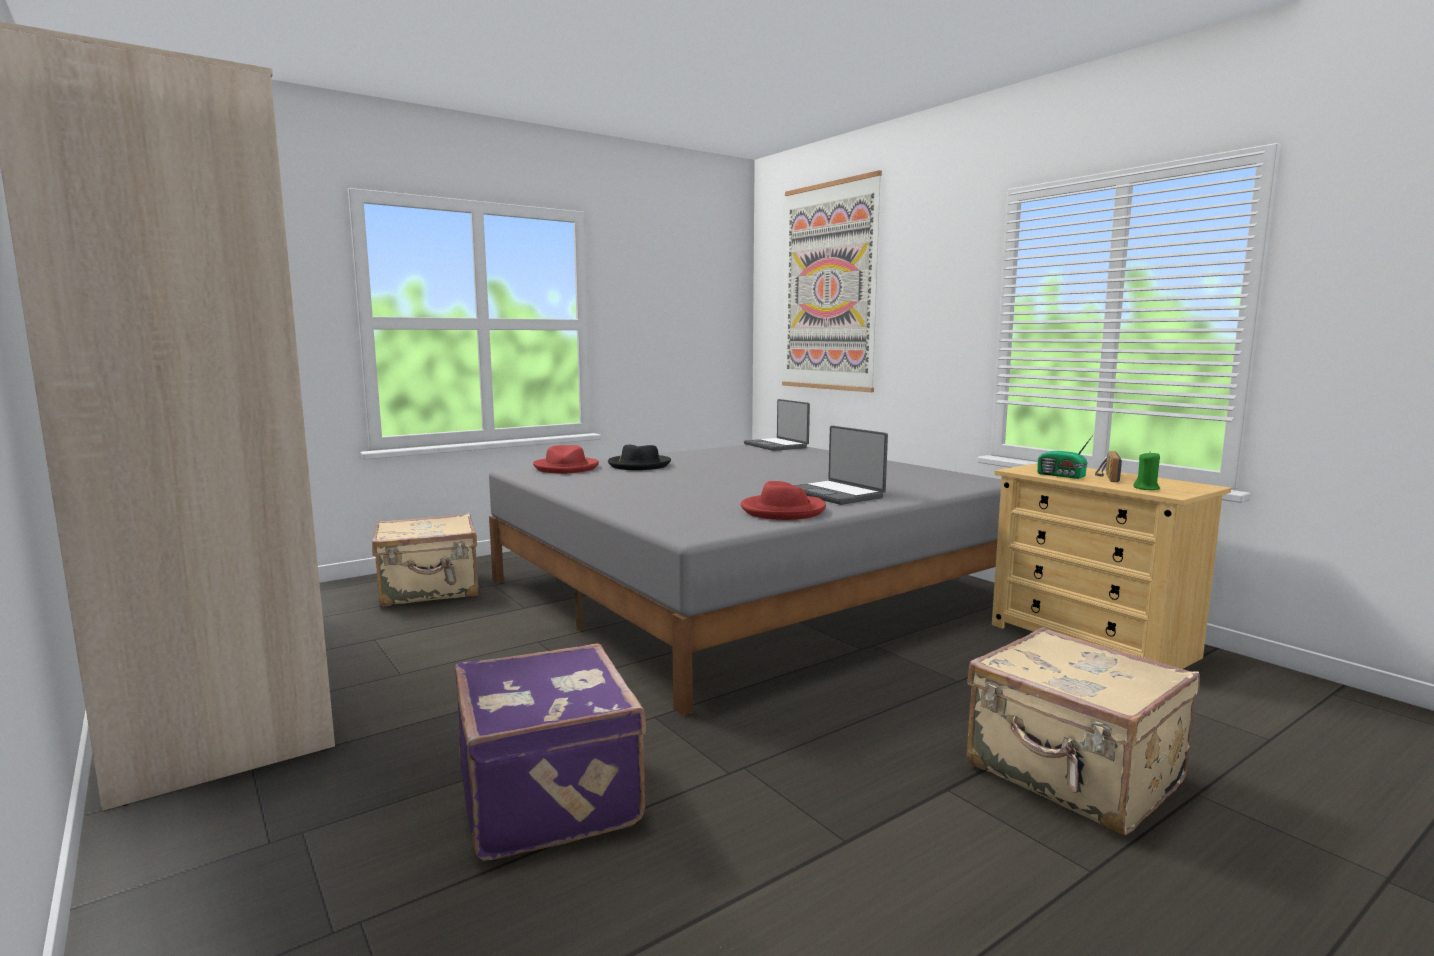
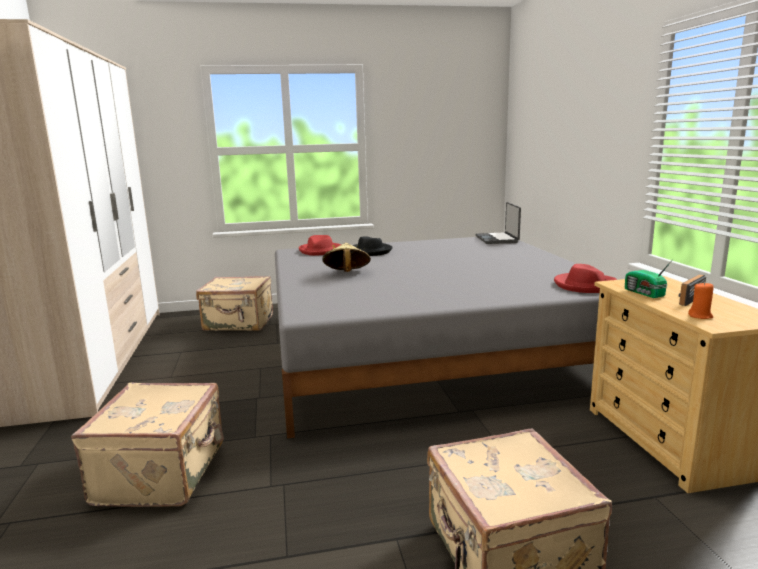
camera: 25 degrees right, 5 degrees up
purple suitcase [455,643,646,861] -> beige suitcase [71,383,224,507]
red hat [741,481,826,520] -> red hat moved to [554,264,617,293]
picture [782,170,882,392] -> none
laptop [794,426,888,505] -> none
green candle [1133,451,1160,490] -> orange candle [688,282,714,319]
none -> beige hat [322,243,371,272]

